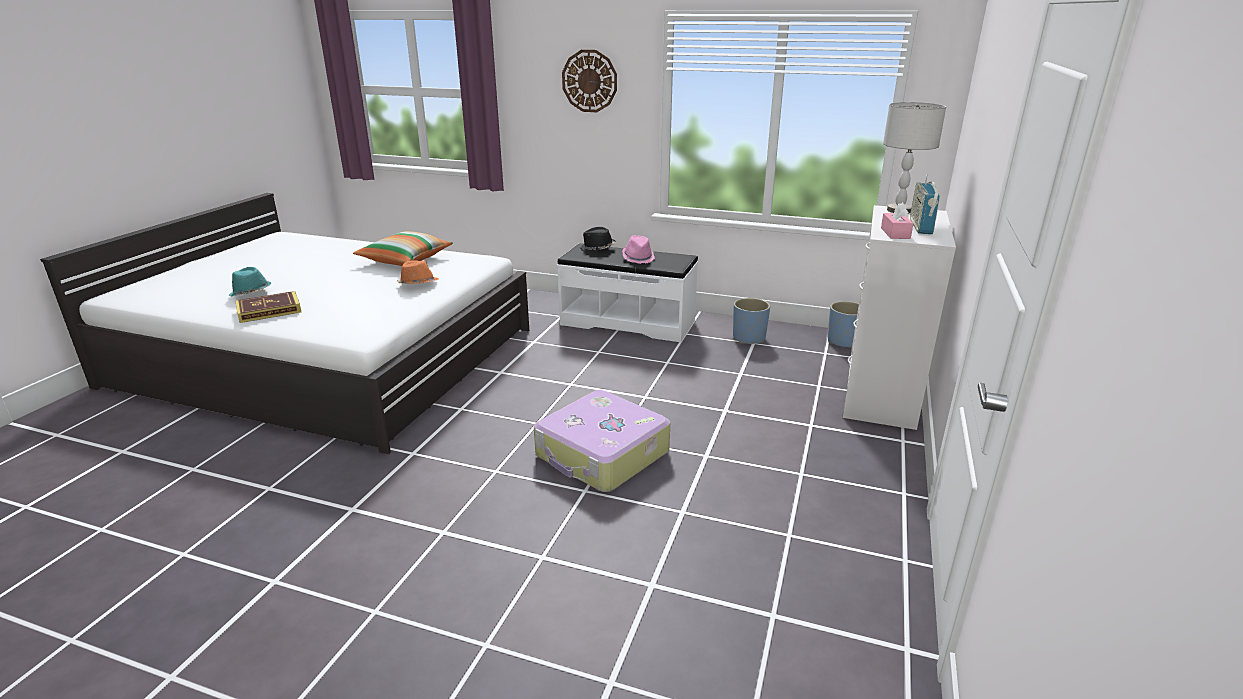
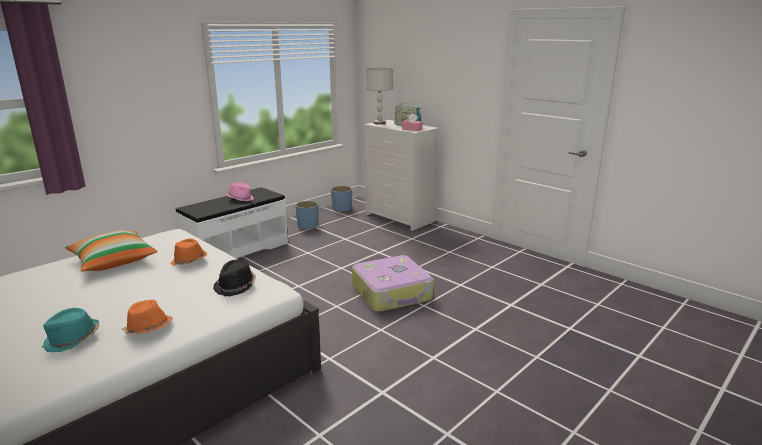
camera: 65 degrees left, 5 degrees down
book [236,291,301,323] -> orange hat [122,300,173,335]
wall clock [562,50,617,112] -> none
black hat [580,227,616,252] -> black hat moved to [213,260,256,297]

